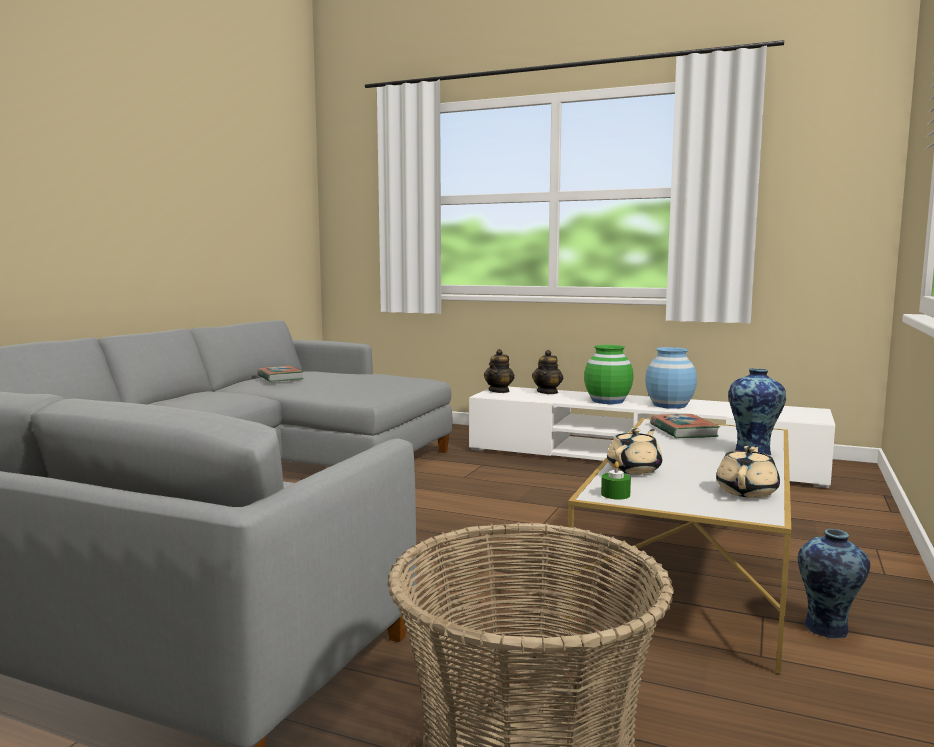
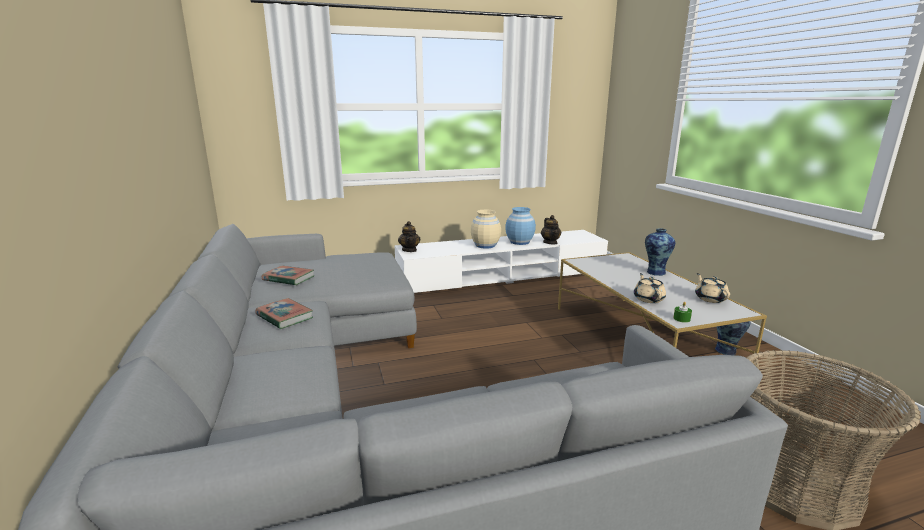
camera: 40 degrees left, 10 degrees up
teapot [532,350,563,394] -> teapot moved to [541,215,561,244]
green vase [584,345,633,404] -> beige vase [471,210,501,249]
book [650,414,720,438] -> book moved to [255,298,313,329]

